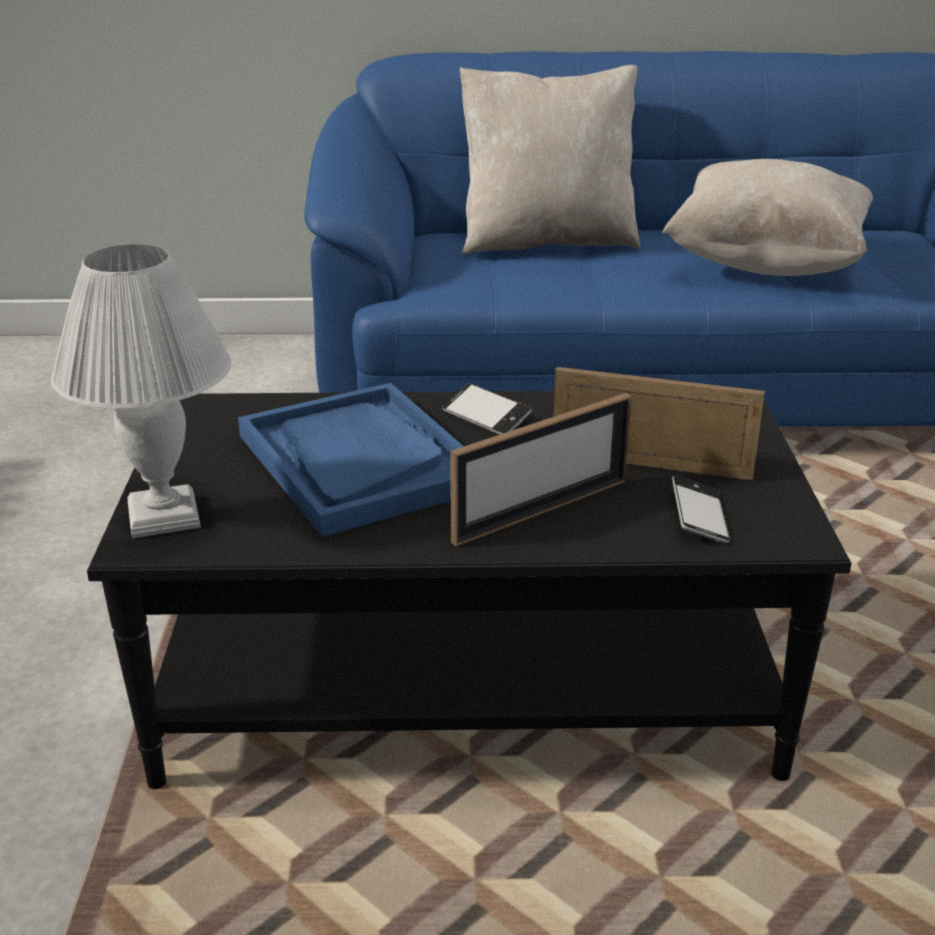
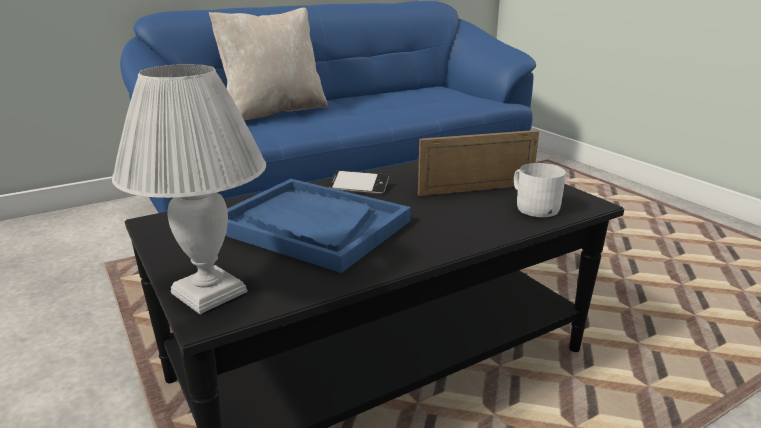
camera: 30 degrees left, 5 degrees down
picture frame [450,393,632,546] -> none
beige pillow [662,159,873,276] -> none
phone [672,475,730,544] -> white mug [514,163,566,217]

